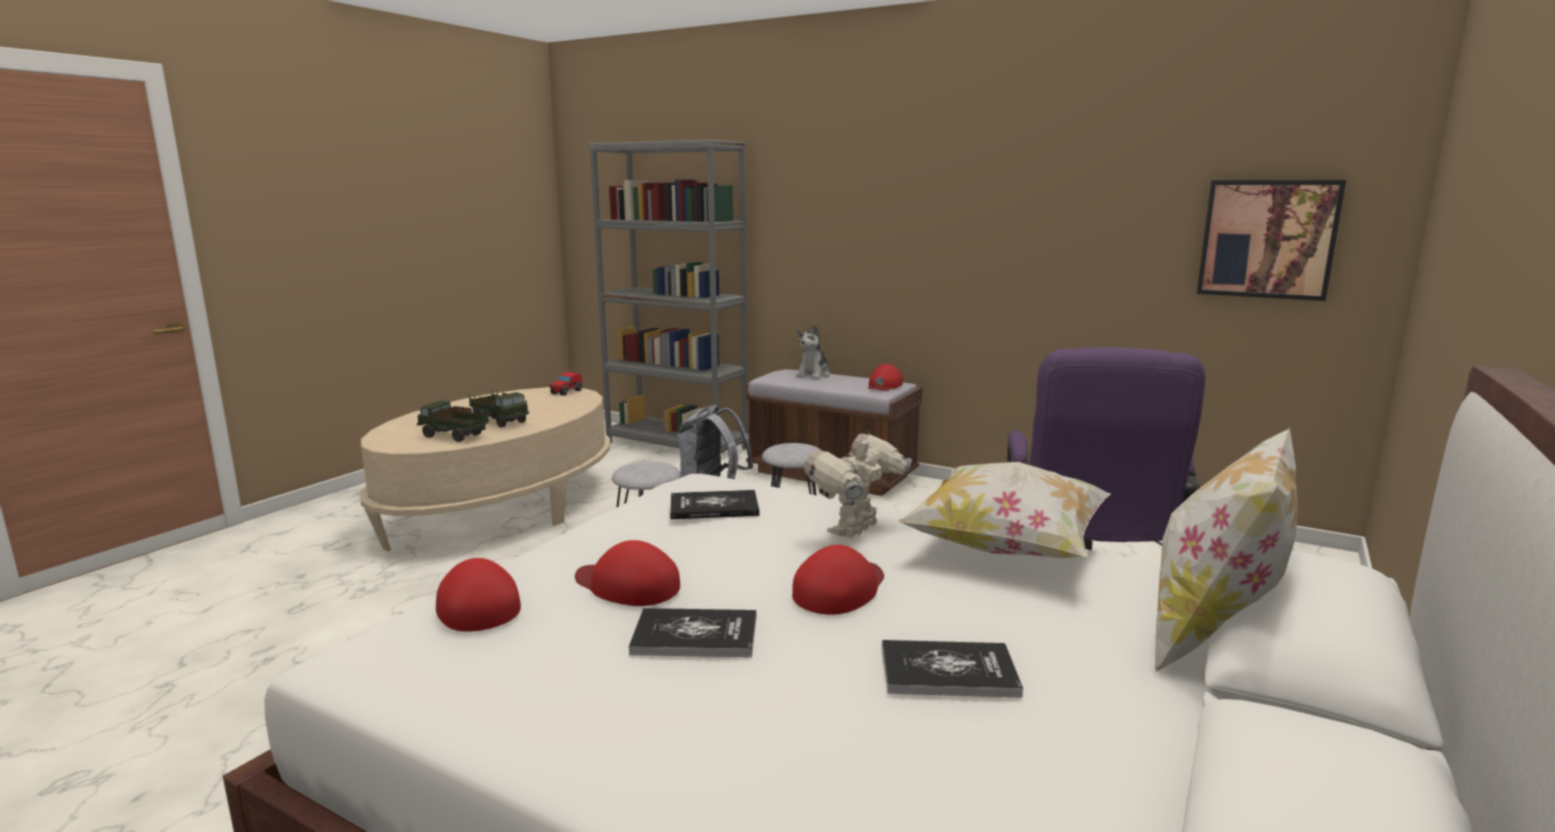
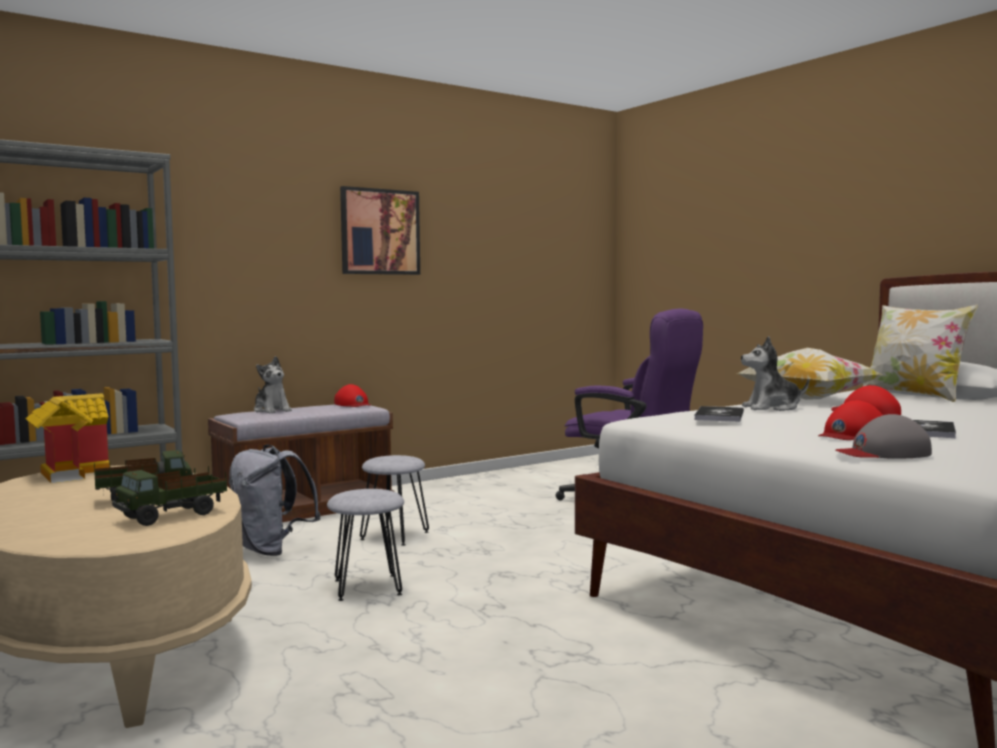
camera: 65 degrees left, 10 degrees down
red cap [436,558,521,631] -> grey cap [835,414,932,459]
toy car [549,372,582,395] -> toy house [25,393,110,483]
toy robot [804,431,912,538] -> plush toy [741,336,809,411]
book [882,640,1023,698] -> none
picture [1197,180,1346,301] -> picture moved to [340,186,420,275]

